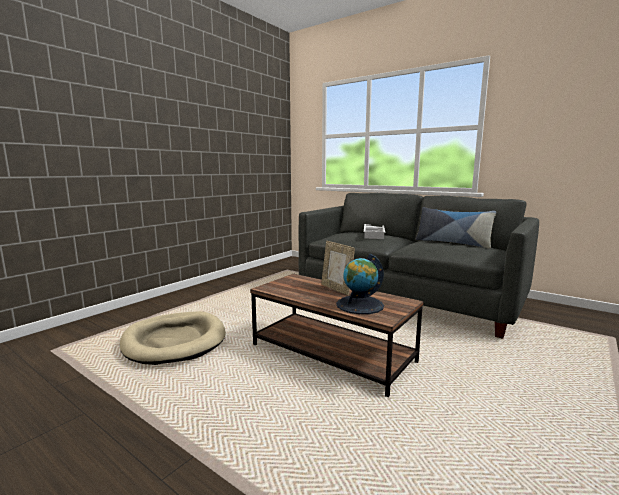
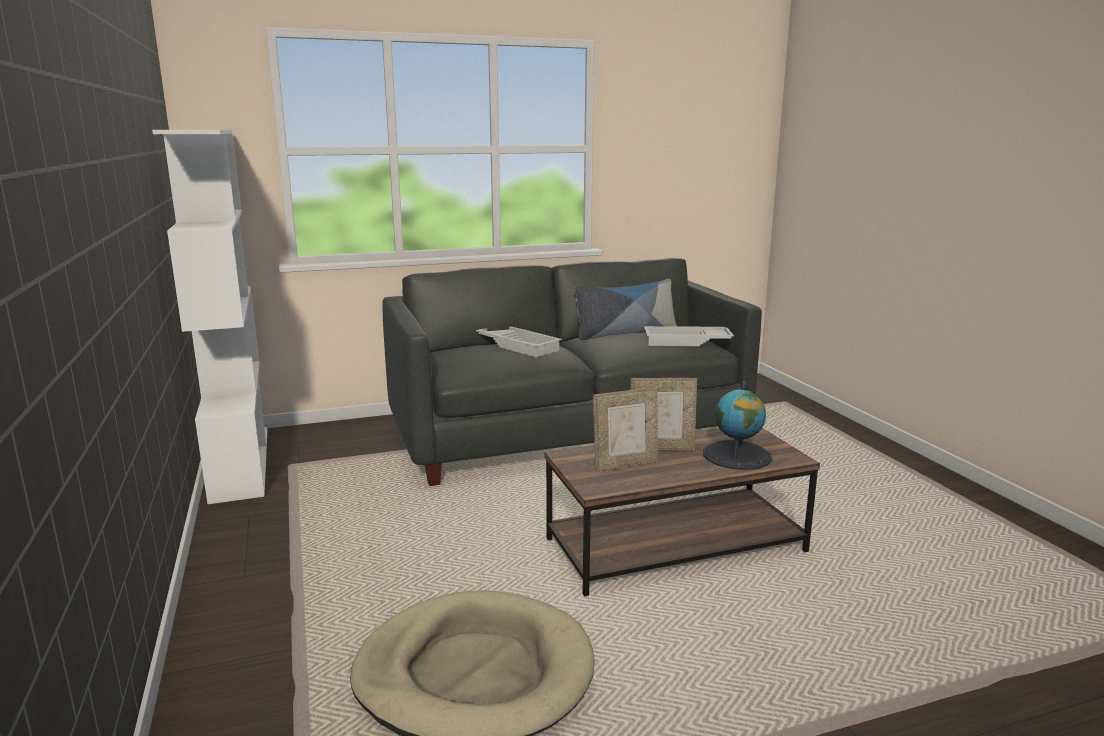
camera: 55 degrees left, 5 degrees up
none -> white bookcase [152,130,267,504]
none -> picture frame [593,388,658,472]
none -> white tray [644,326,734,346]

